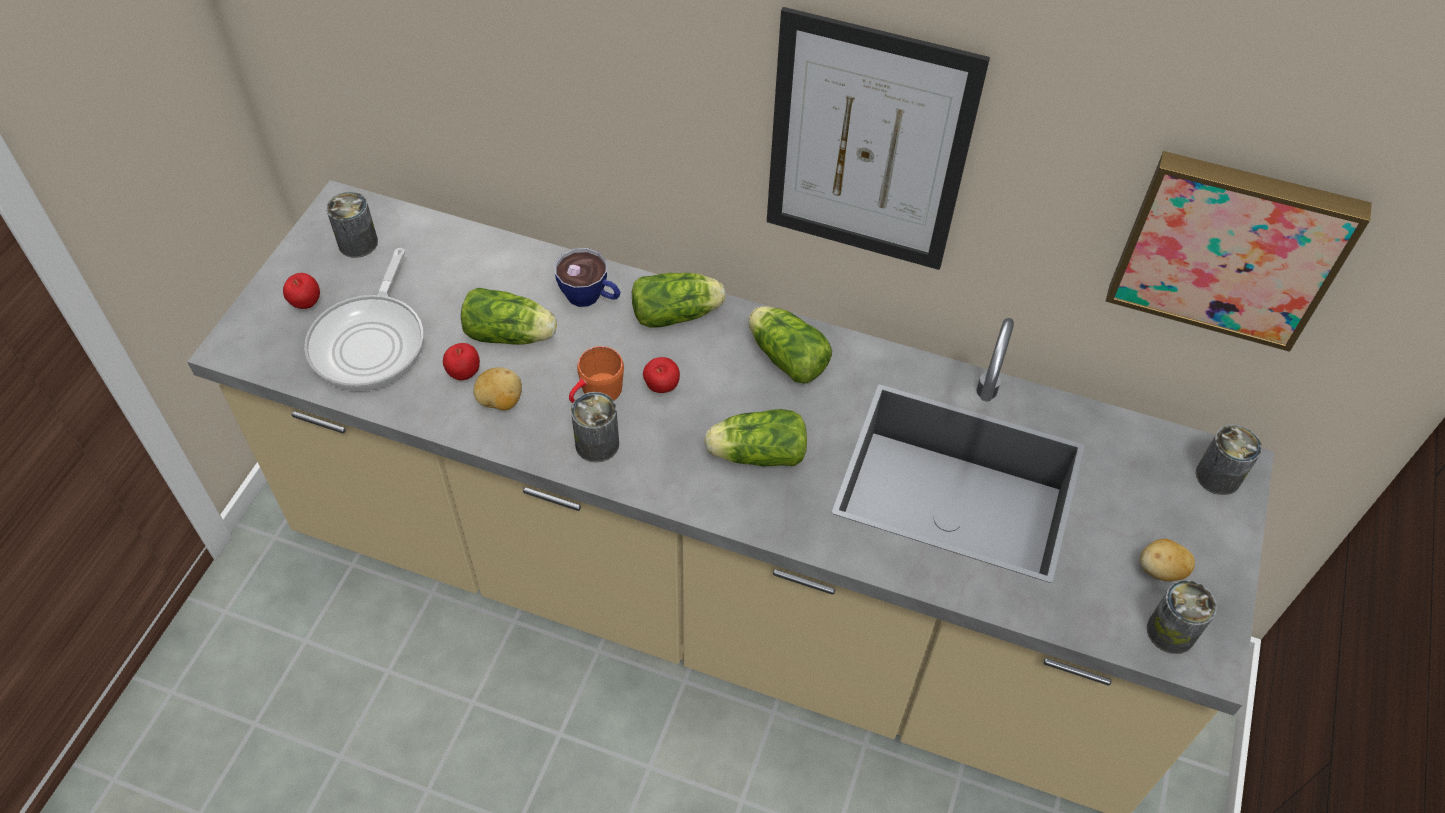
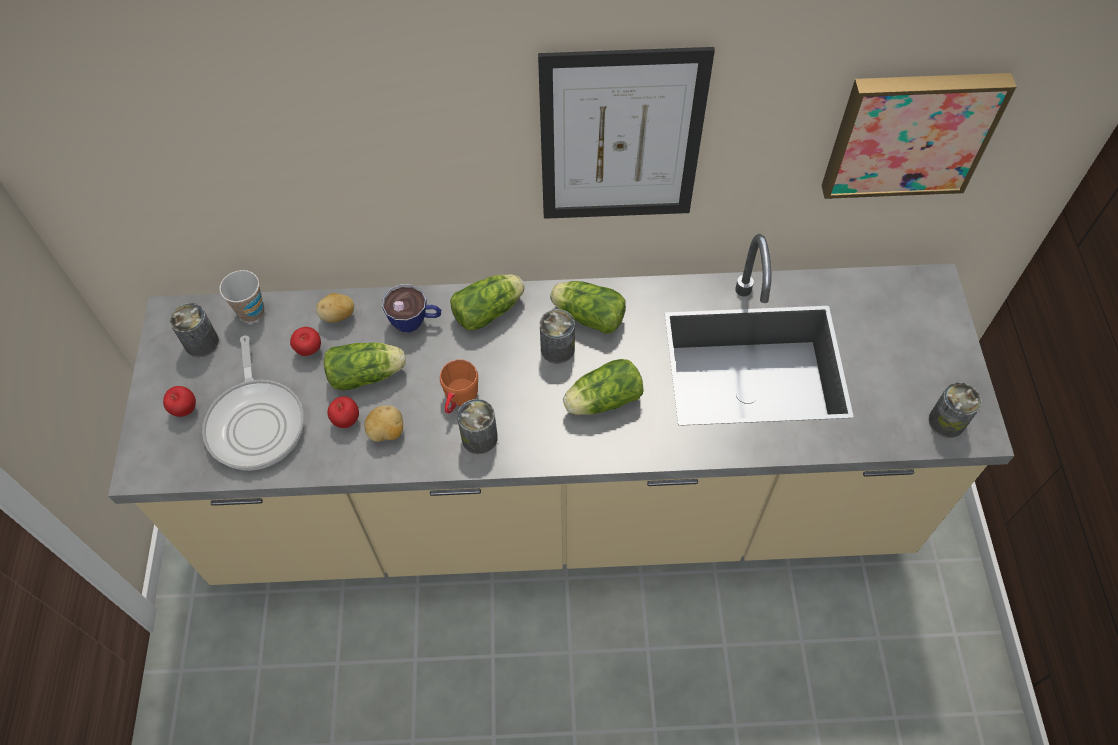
camera: 20 degrees left, 5 degrees up
apple [643,357,680,393] -> apple moved to [290,327,321,356]
potato [1140,539,1195,581] -> potato moved to [316,293,354,323]
can [1196,425,1262,495] -> can moved to [540,309,575,364]
none -> cup [219,270,264,322]

